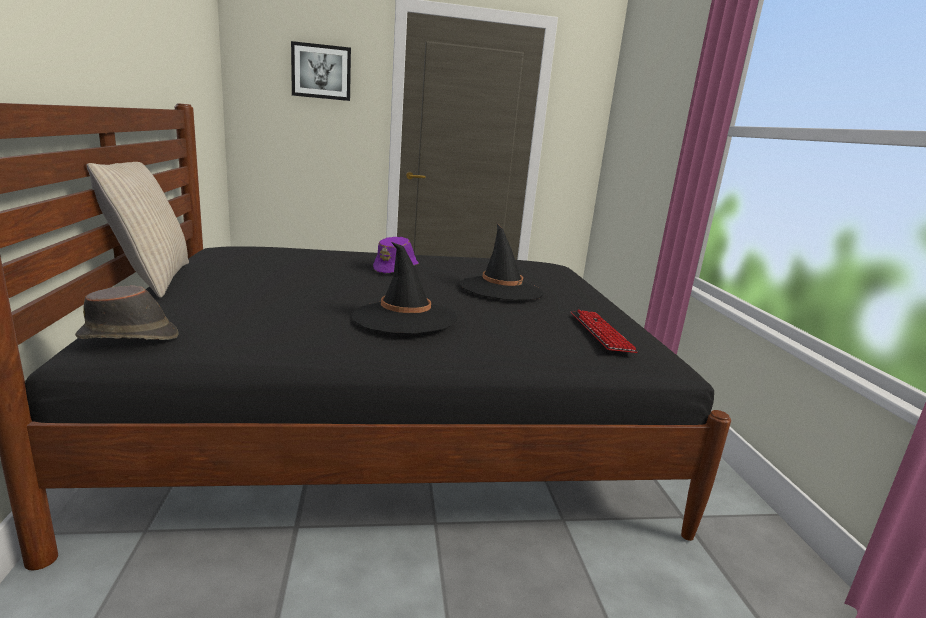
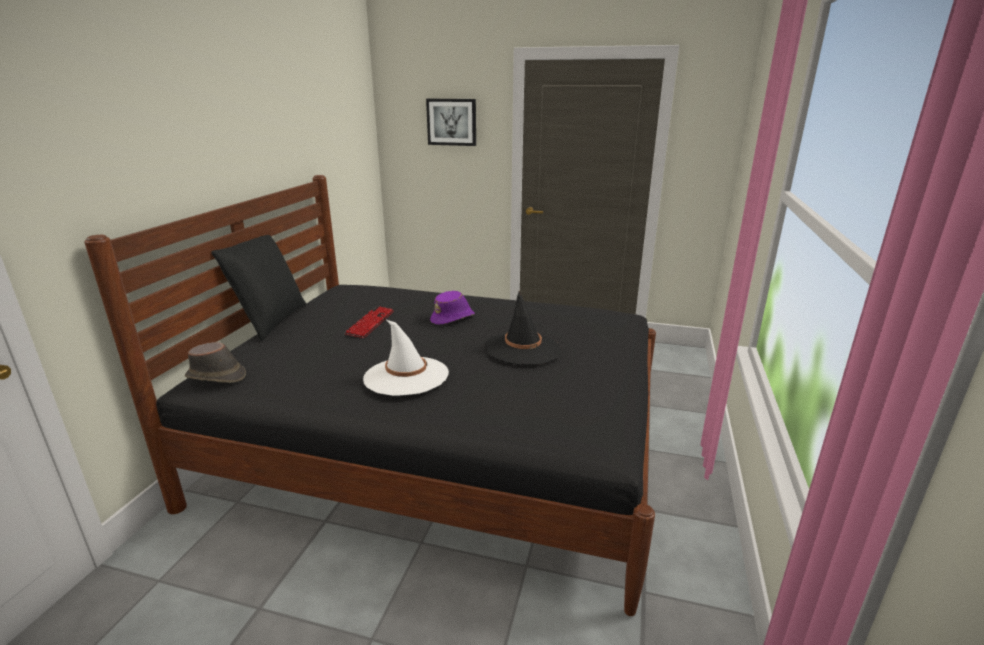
camera: 25 degrees right, 5 degrees up
beige pillow [86,162,189,298] -> black pillow [211,235,307,340]
black hat [352,242,457,334] -> white hat [363,319,449,396]
keyboard [571,310,638,353] -> keyboard moved to [345,307,394,338]

